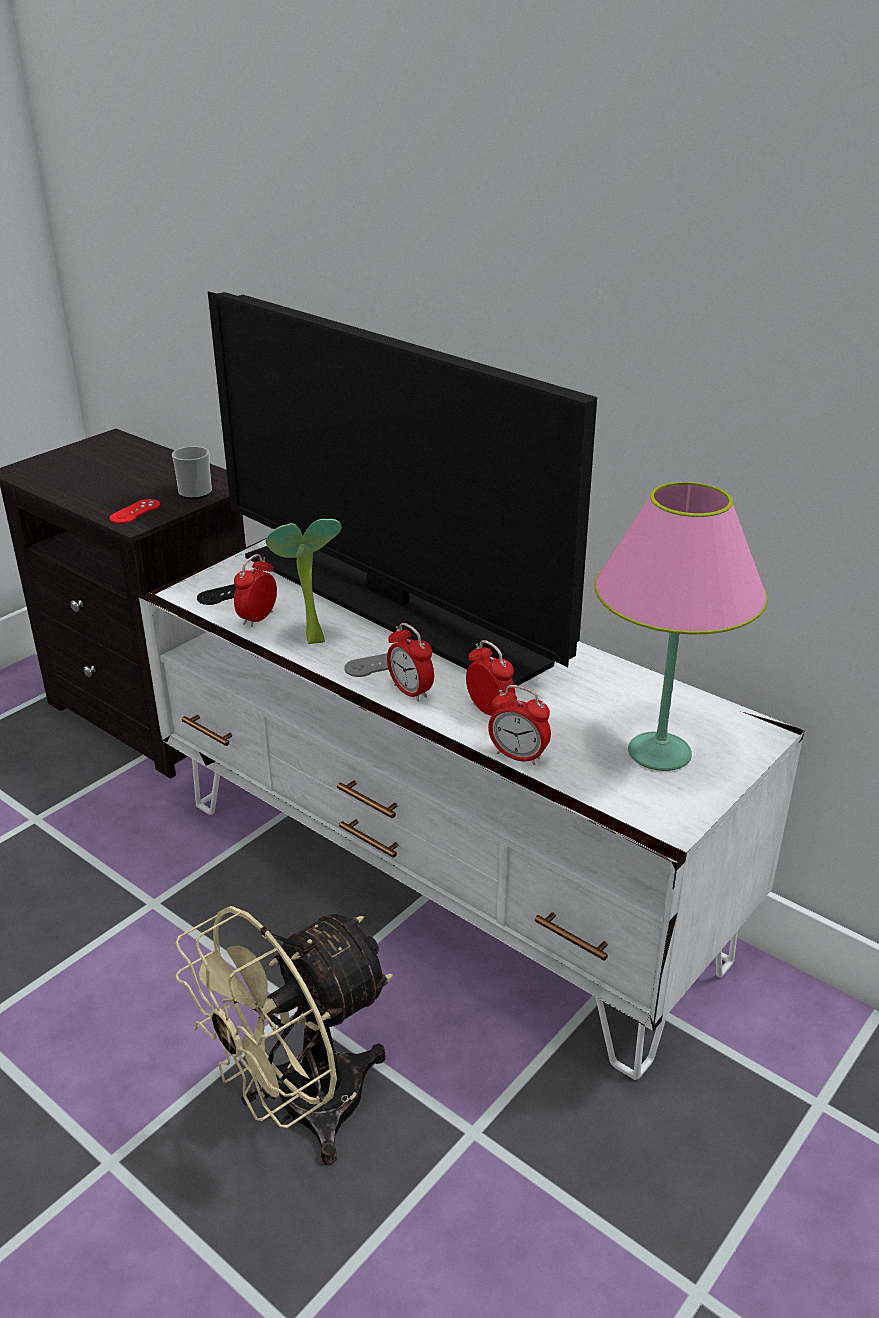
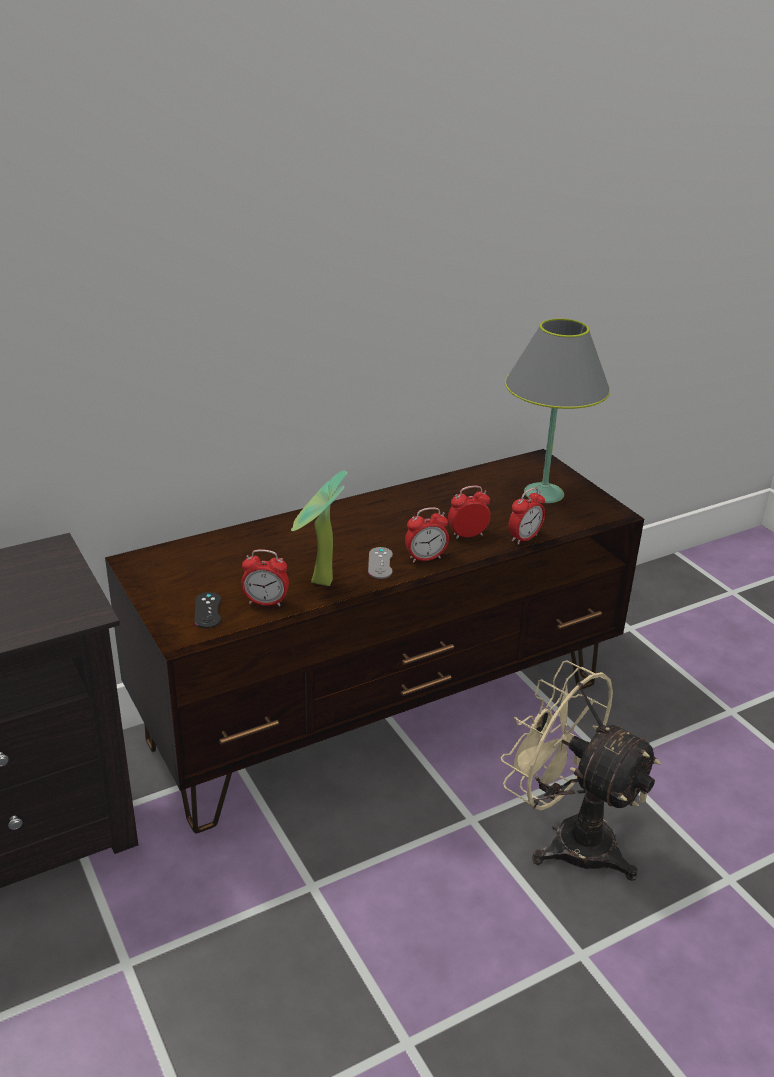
camera: 70 degrees left, 0 degrees up
red game controller [109,499,160,524] -> none
white tv stand [139,538,804,1080] -> brown tv stand [105,449,644,834]
mug [172,446,212,499] -> none
beige fan [175,906,393,1165] -> beige fan turned 150 degrees clockwise [500,660,661,881]
television [208,292,597,686] -> none
alarm clock [234,554,277,627] -> alarm clock turned 45 degrees counterclockwise [241,549,289,607]
pink table lamp [594,482,767,771] -> grey table lamp [505,318,610,503]

